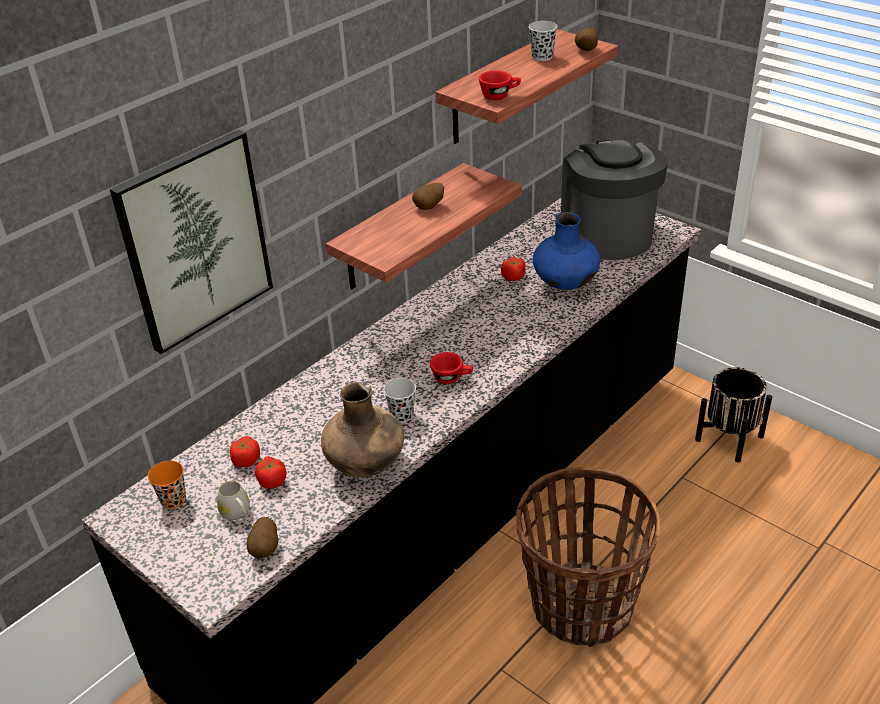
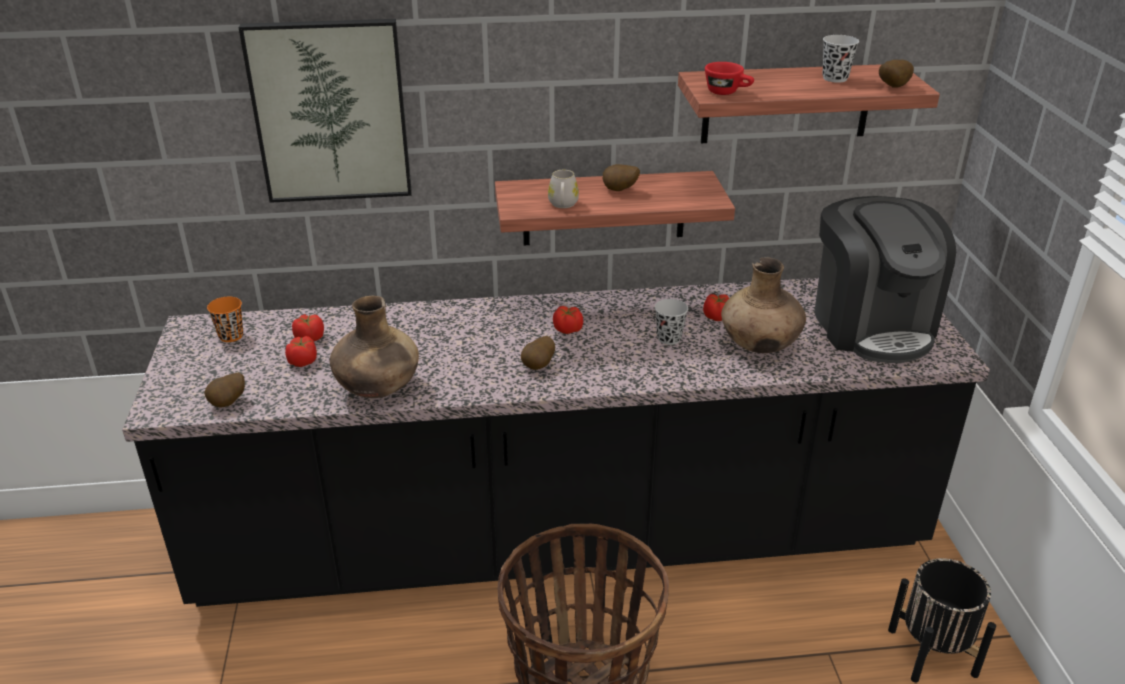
camera: 40 degrees right, 5 degrees down
white mug [217,481,250,520] -> white mug moved to [548,170,579,208]
black cup [384,378,416,423] -> black cup moved to [655,299,688,345]
red cup [430,352,473,384] -> potato [521,336,555,370]
blue vase [533,212,601,290] -> brown vase [721,257,806,353]
coffee machine [561,140,668,260] -> coffee machine turned 135 degrees clockwise [814,196,956,363]
none -> tomato [553,306,583,334]

